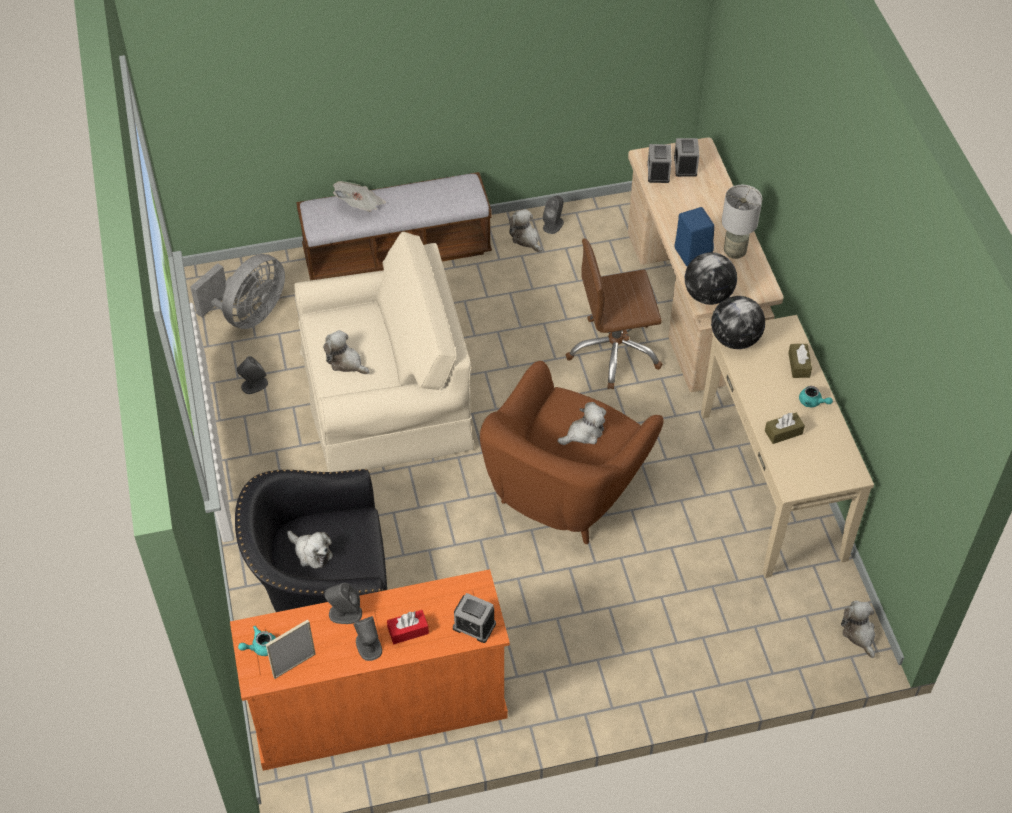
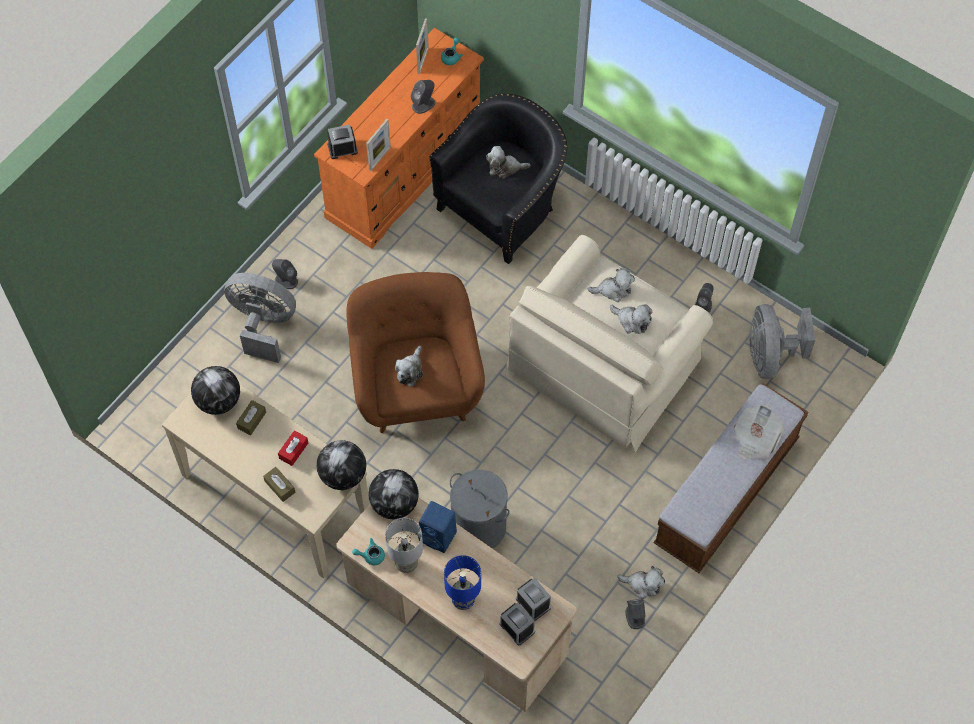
camera: 140 degrees right, 10 degrees up
grey speaker [354,616,382,661] -> grey speaker moved to [272,259,298,289]
red tissue box [387,610,429,644] -> red tissue box moved to [278,430,308,466]
brown office chair [566,238,663,390] -> grey laundry basket [450,470,510,549]
turquoise teapot [799,386,833,407] -> turquoise teapot moved to [352,538,385,565]
plush toy [841,601,875,658] -> plush toy moved to [610,304,652,334]
none -> globe [191,366,240,415]
none -> grey fan [224,273,296,363]
none -> picture frame [366,119,391,171]
none -> blue table lamp [444,555,481,610]

